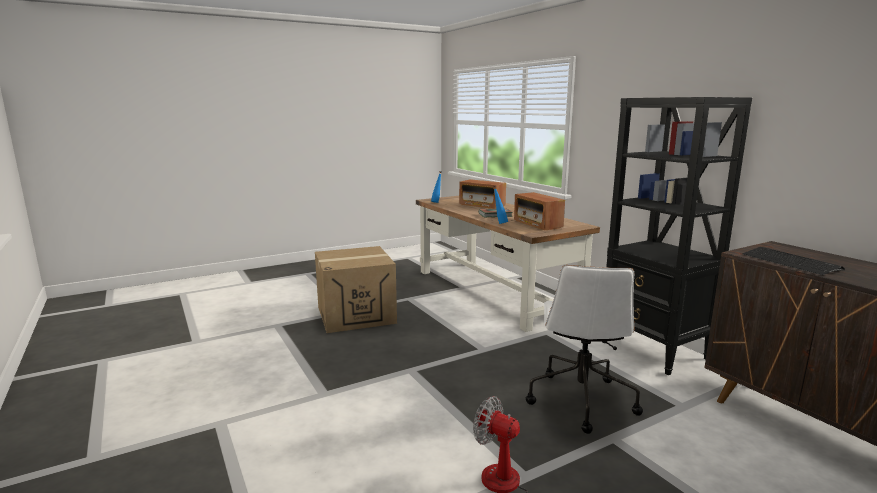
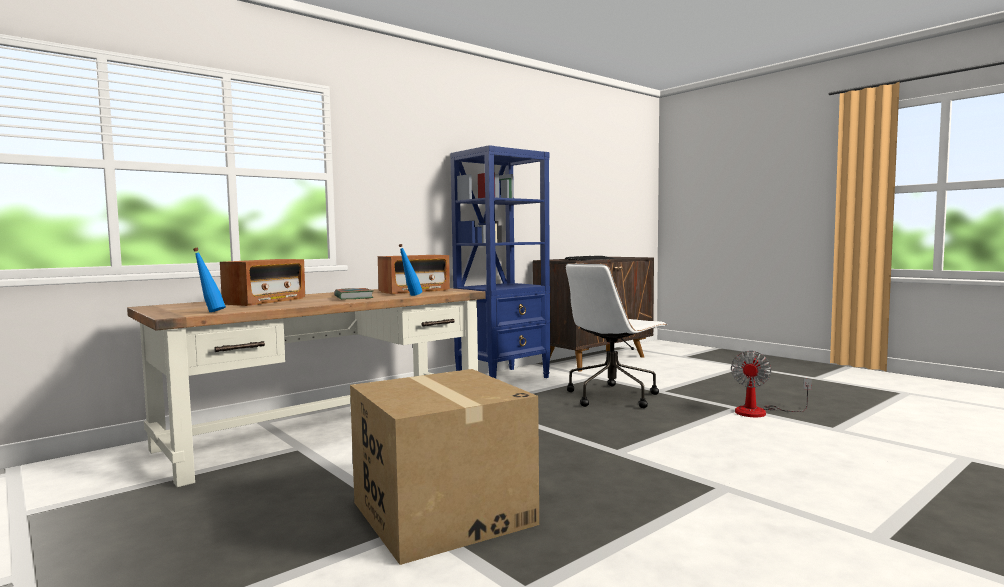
camera: 100 degrees left, 10 degrees down
white office chair [526,265,643,434] -> white office chair turned 135 degrees clockwise [566,263,667,408]
black bookcase [602,97,752,375] -> blue bookcase [450,145,551,379]

